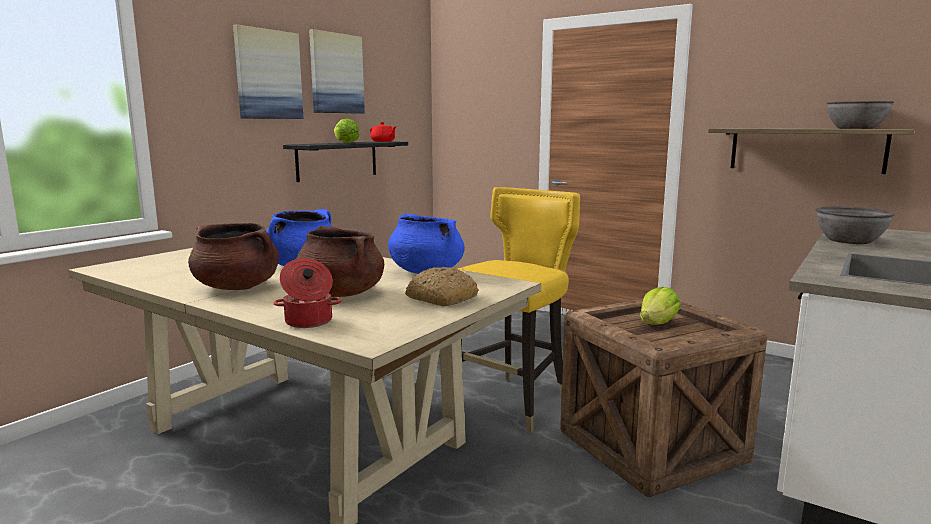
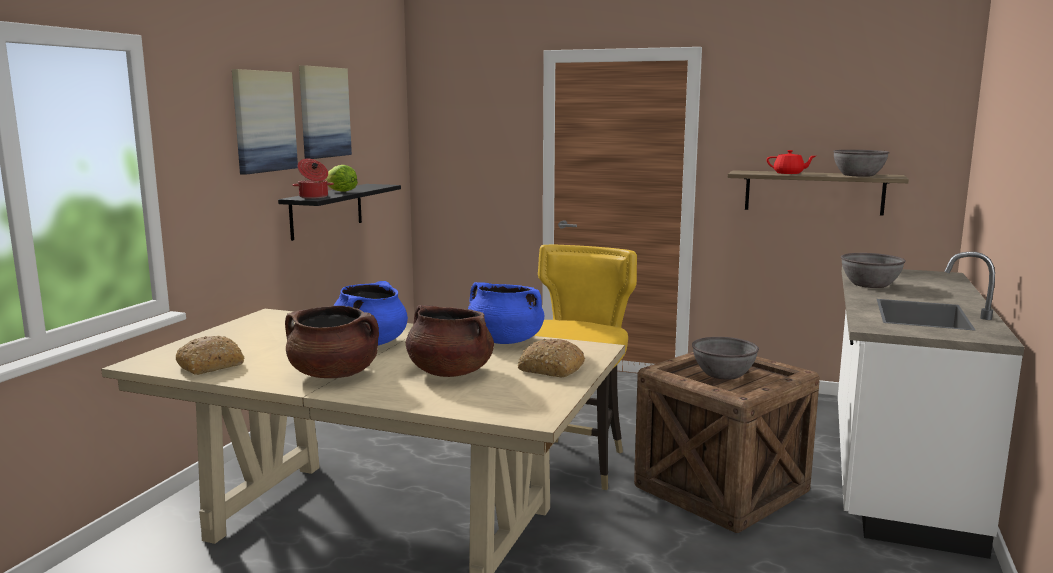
camera: 15 degrees left, 0 degrees up
cooking pot [274,258,341,328] -> cooking pot moved to [292,159,334,199]
red teapot [370,122,397,142] -> red teapot moved to [767,150,815,174]
lettuce [640,287,680,325] -> grey bowl [692,337,759,380]
none -> bread [176,336,245,375]

